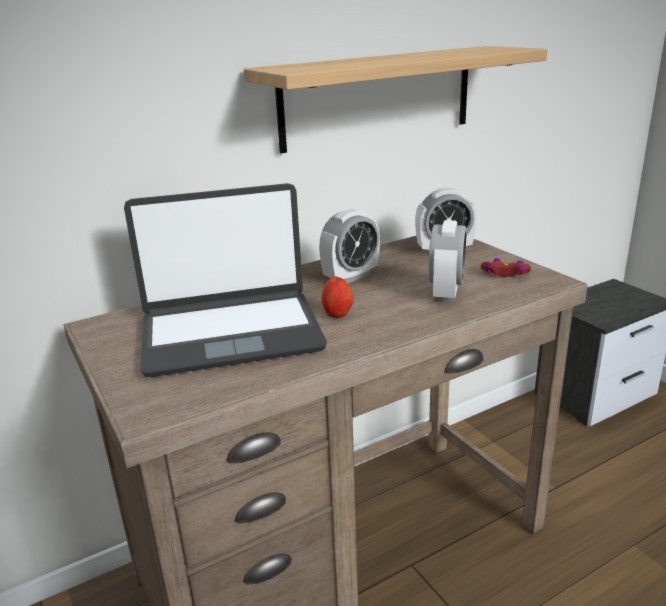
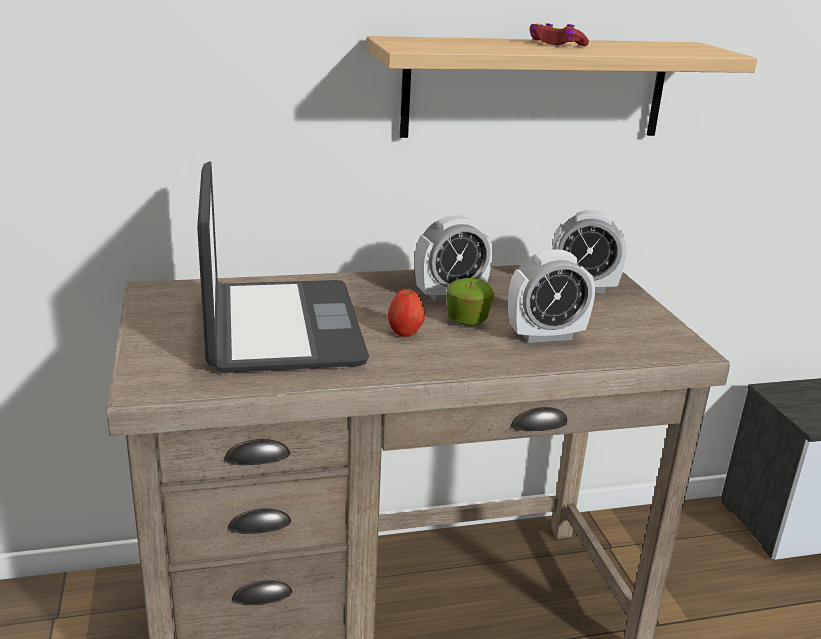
camera: 15 degrees right, 0 degrees up
laptop [124,183,327,377] -> laptop turned 105 degrees counterclockwise [197,161,369,373]
alarm clock [429,220,466,302] -> alarm clock turned 45 degrees clockwise [508,250,595,343]
red game controller [481,258,531,277] -> red game controller moved to [529,23,589,46]
none -> apple [446,278,494,326]

